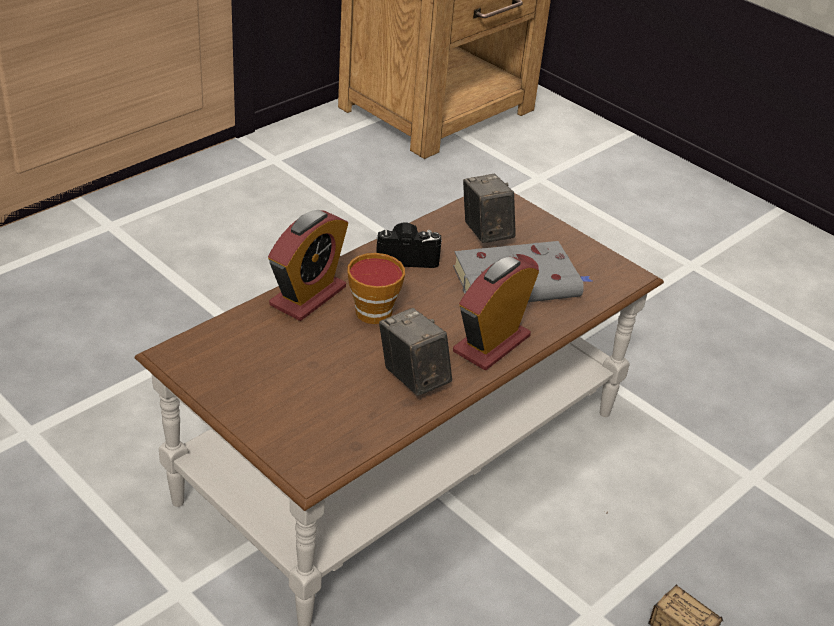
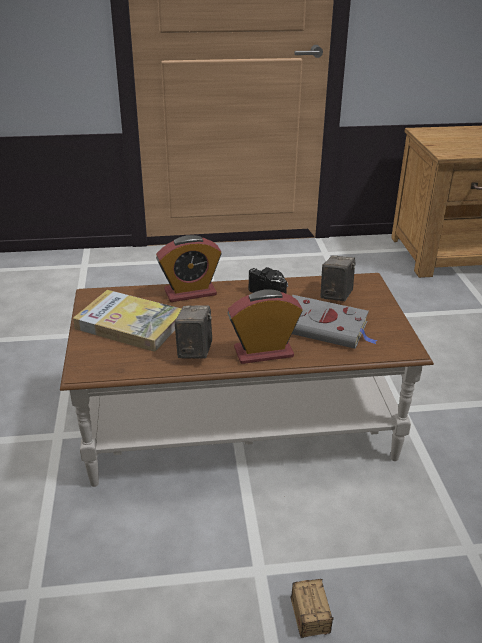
camera: 40 degrees right, 5 degrees down
cup [348,253,405,324] -> none
none -> book [73,290,181,352]

